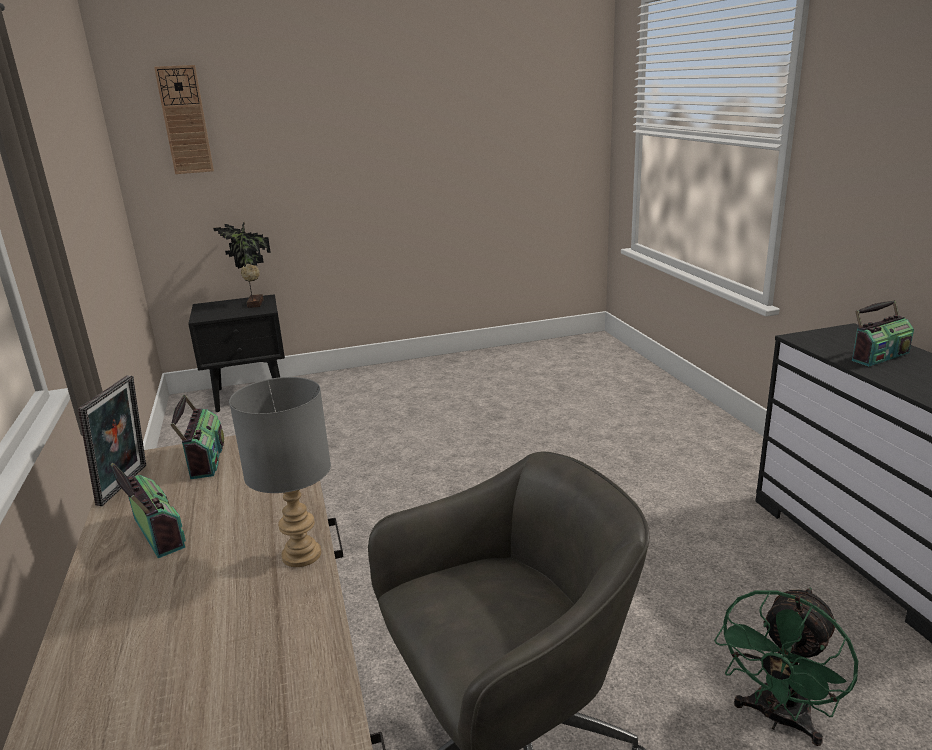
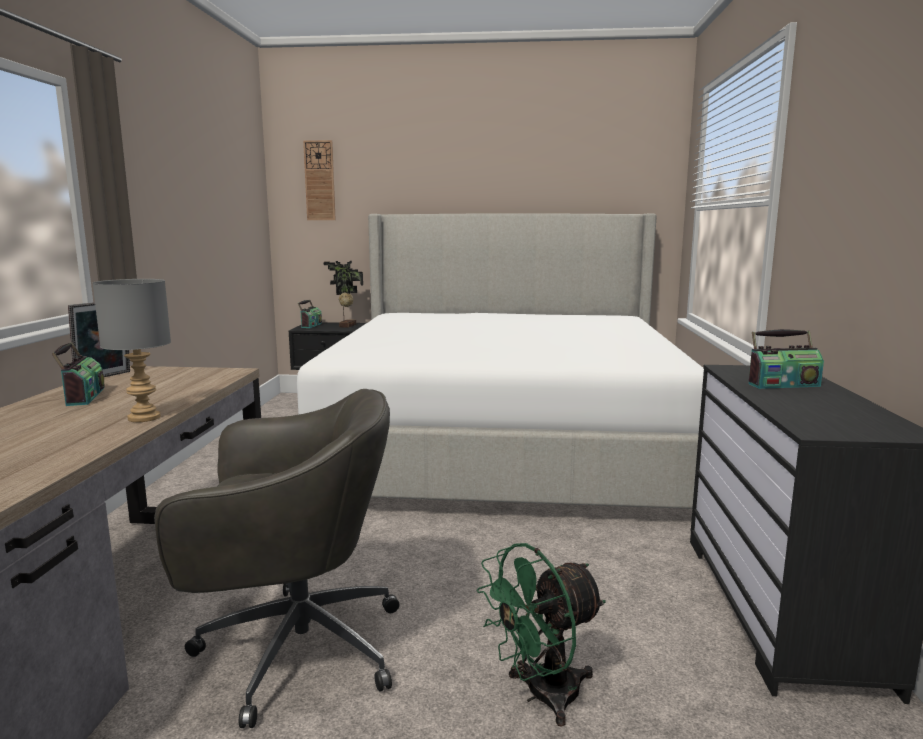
camera: 20 degrees right, 10 degrees down
radio [171,395,224,479] -> radio moved to [298,300,322,328]
none -> bed [297,213,704,509]

